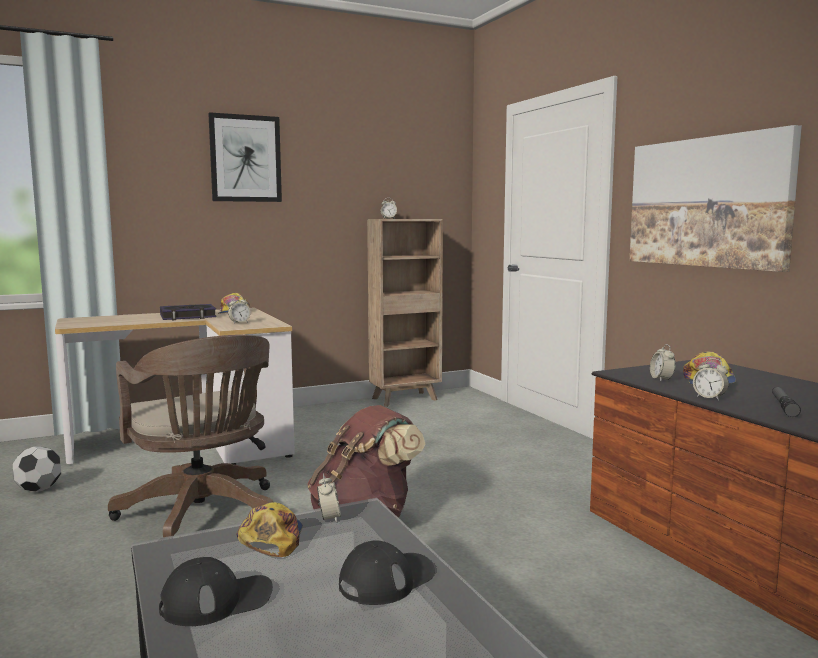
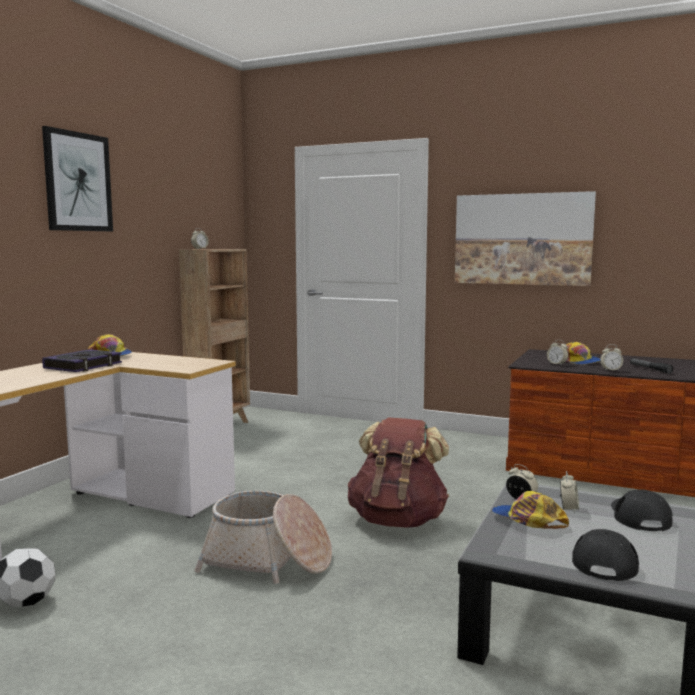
camera: 40 degrees left, 0 degrees up
brown office chair [108,335,273,537] -> basket [194,491,332,584]
alarm clock [228,296,251,323] -> alarm clock moved to [560,471,579,514]

